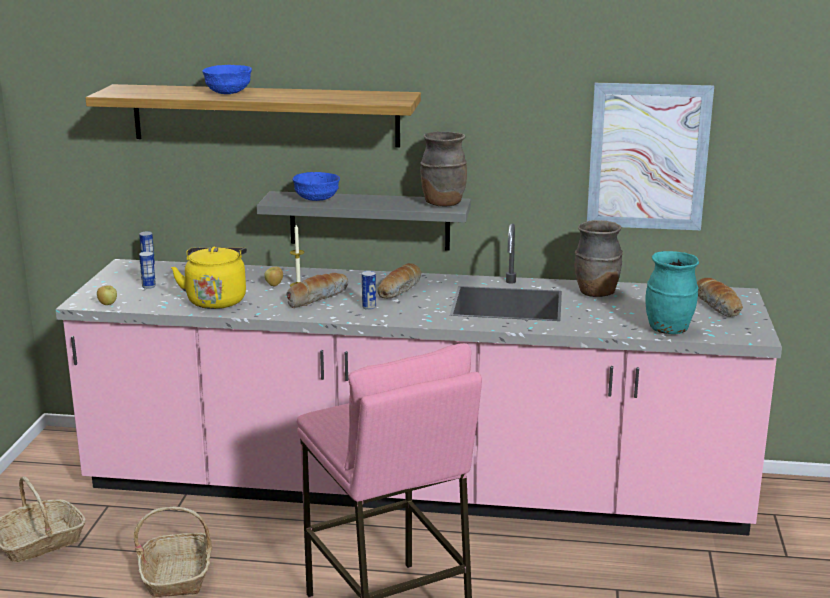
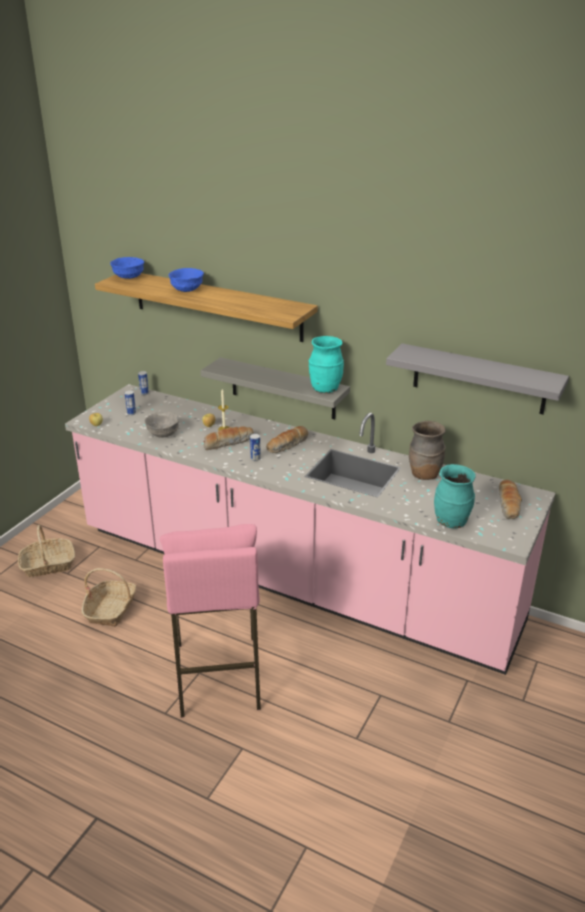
camera: 20 degrees right, 10 degrees up
yellow kettle [171,247,247,309] -> grey bowl [145,412,179,437]
blue bowl [292,172,340,201] -> blue bowl moved to [110,257,144,279]
brown vase [420,132,467,207] -> turquoise vase [309,336,344,393]
picture [587,83,714,230] -> grey shelf [386,343,569,414]

